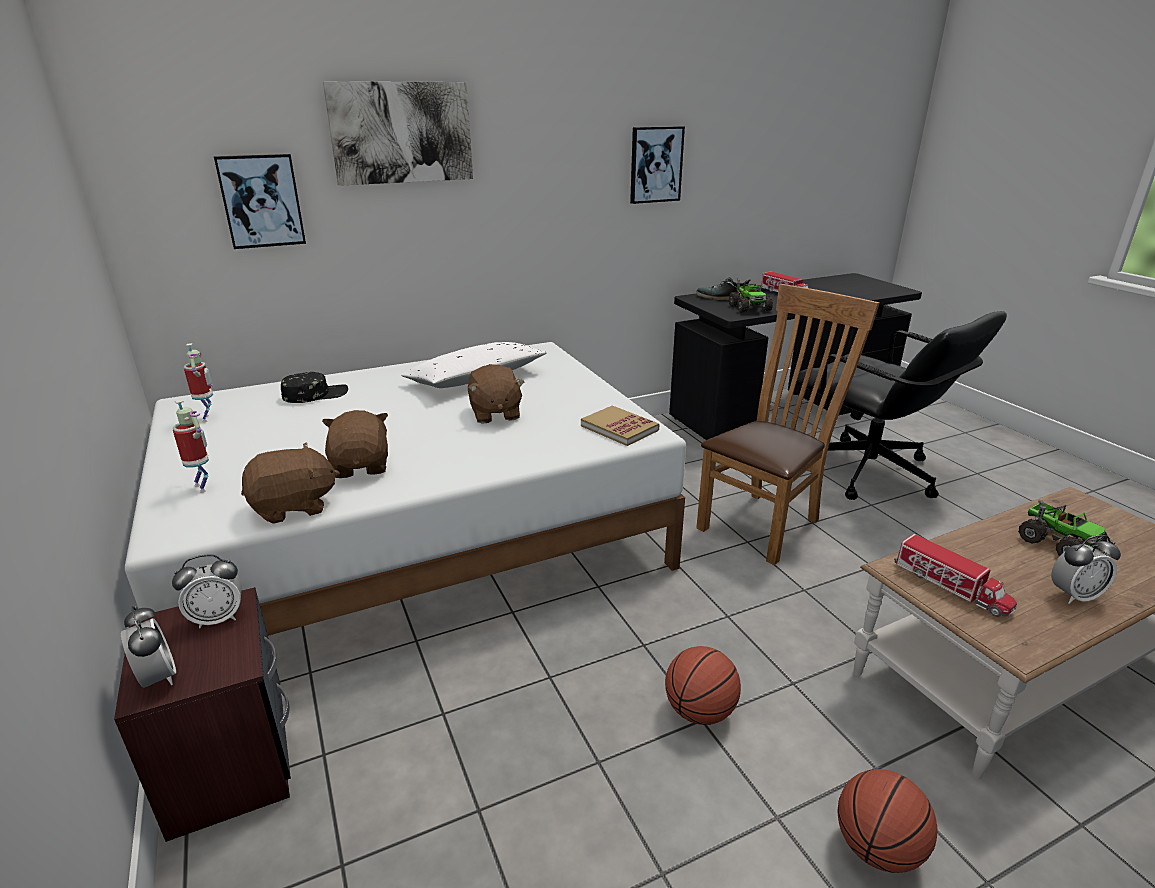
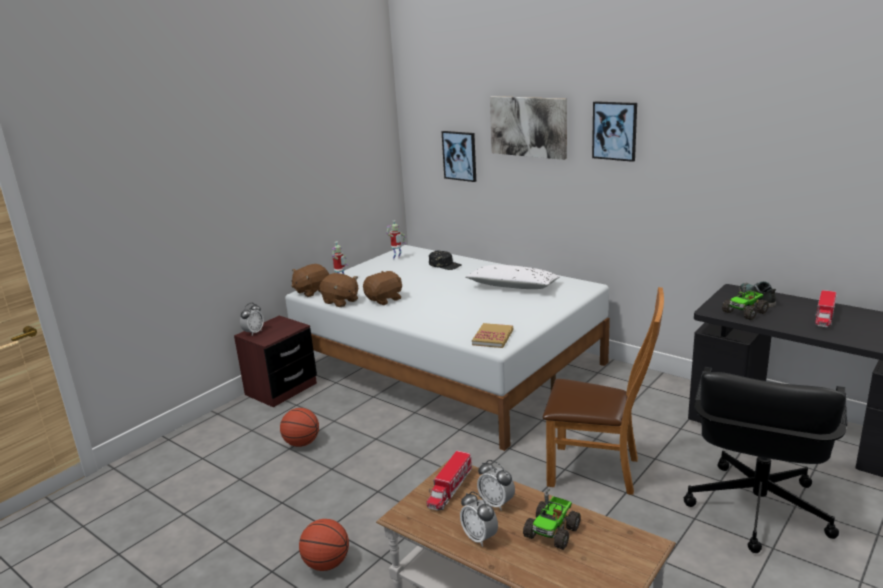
camera: 65 degrees right, 5 degrees down
alarm clock [172,554,242,629] -> alarm clock moved to [477,460,515,511]
brown plush toy [468,364,524,424] -> brown plush toy moved to [292,264,329,297]
picture [630,126,685,204] -> picture moved to [592,101,637,162]
basketball [665,646,741,725] -> basketball moved to [280,408,319,447]

